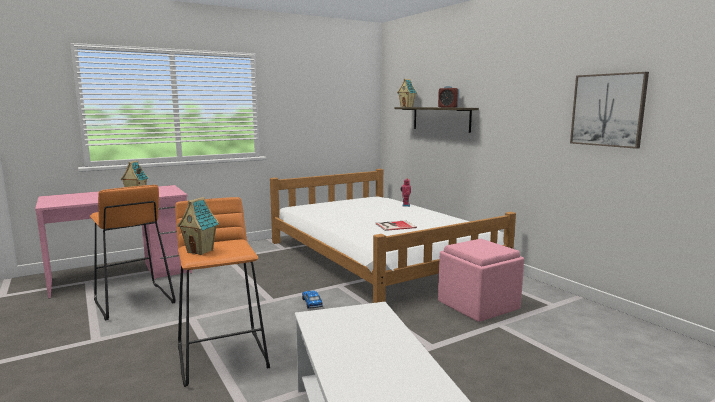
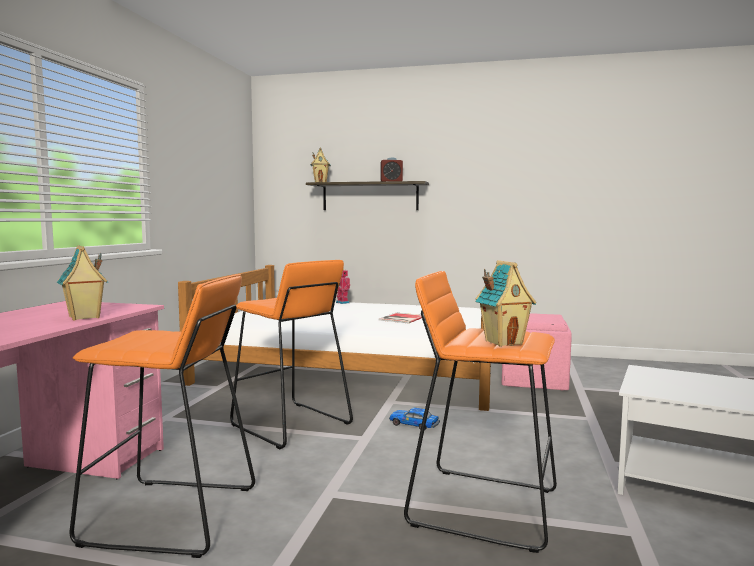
camera: 45 degrees left, 5 degrees down
picture [570,72,649,149] -> none
none -> orange stool [230,260,353,449]

